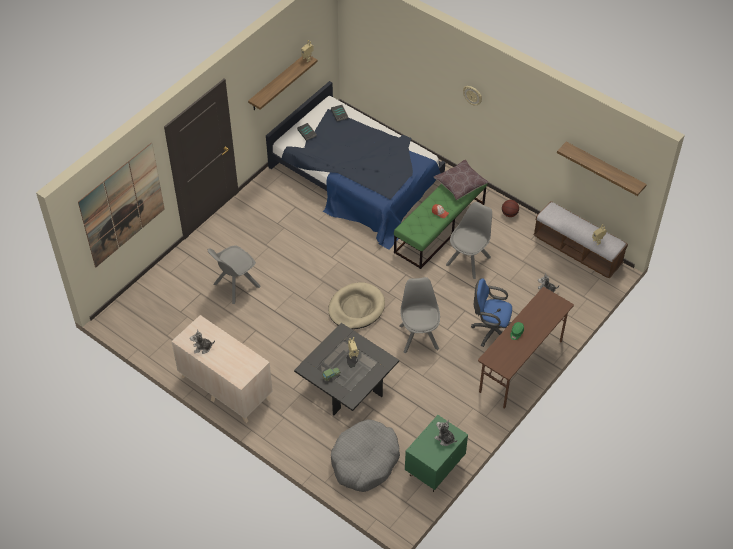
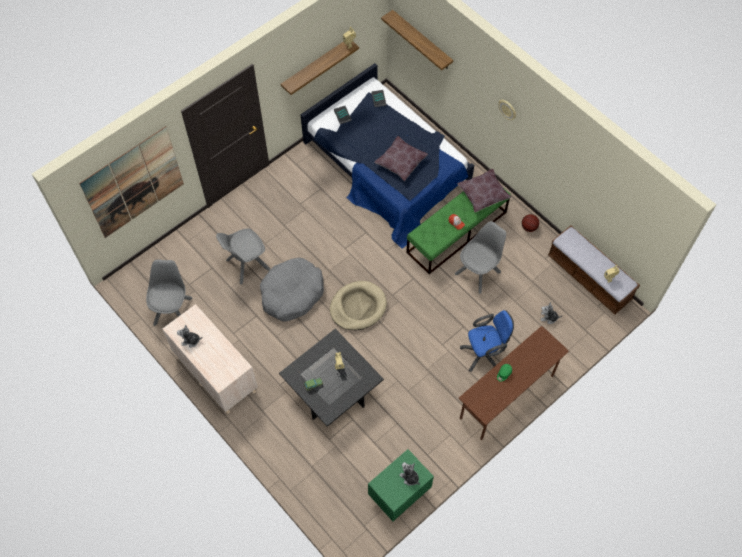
camera: 10 degrees right, 10 degrees up
grey dog bed [331,420,400,492] -> grey dog bed moved to [260,258,324,321]
grey chair [399,277,440,353] -> grey chair moved to [146,259,192,326]
blue office chair [471,278,512,347] -> blue office chair turned 135 degrees clockwise [460,310,514,372]
shelf [557,142,647,196] -> shelf moved to [381,10,453,70]
none -> brown pillow [374,136,428,181]

